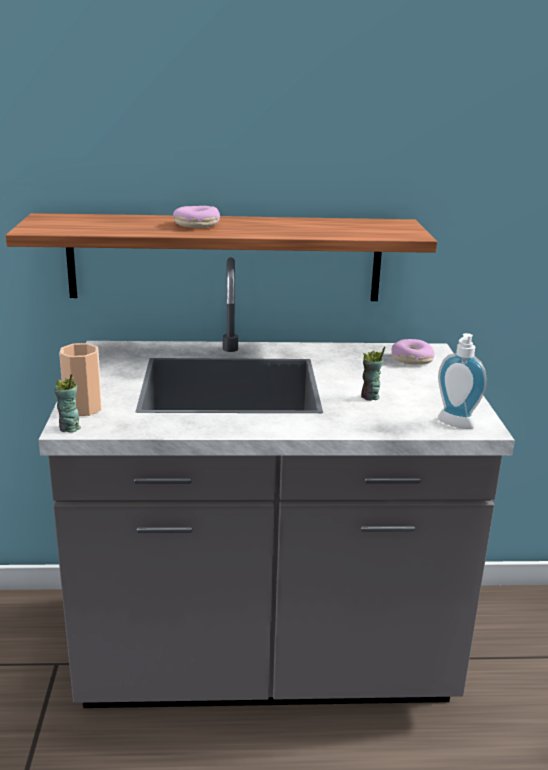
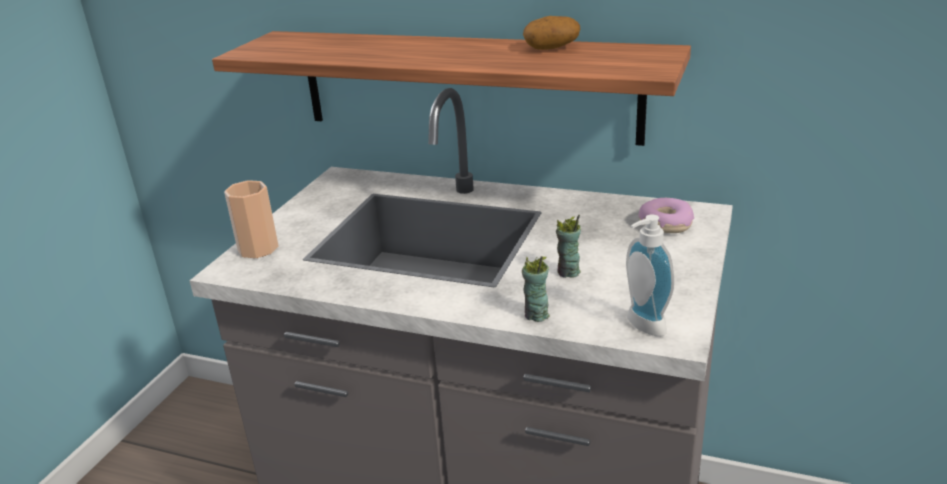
camera: 25 degrees right, 5 degrees up
cup [54,374,81,433] -> cup moved to [522,256,550,322]
donut [173,206,220,228] -> none
none -> potato [523,16,580,50]

